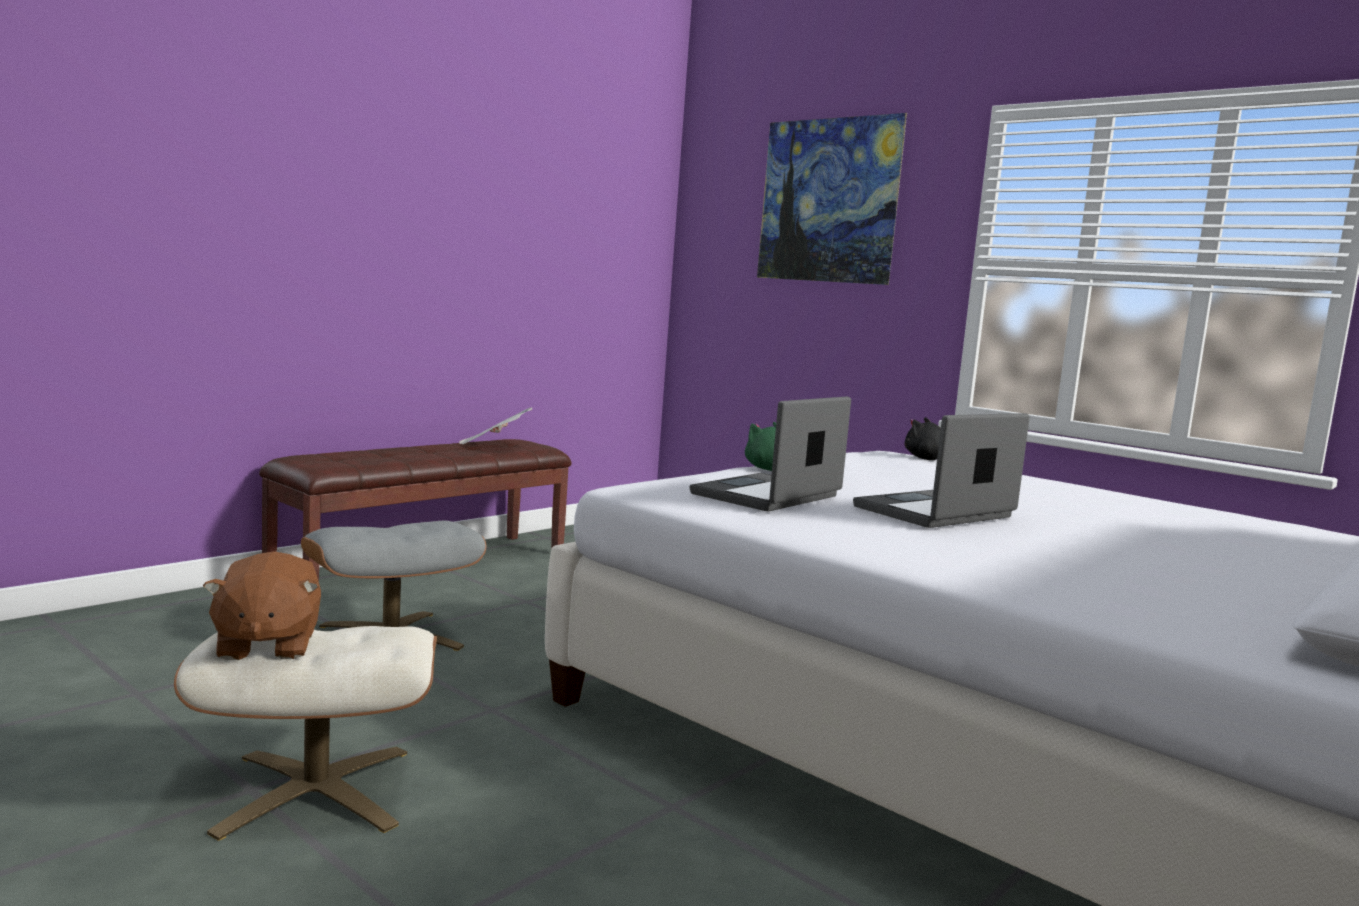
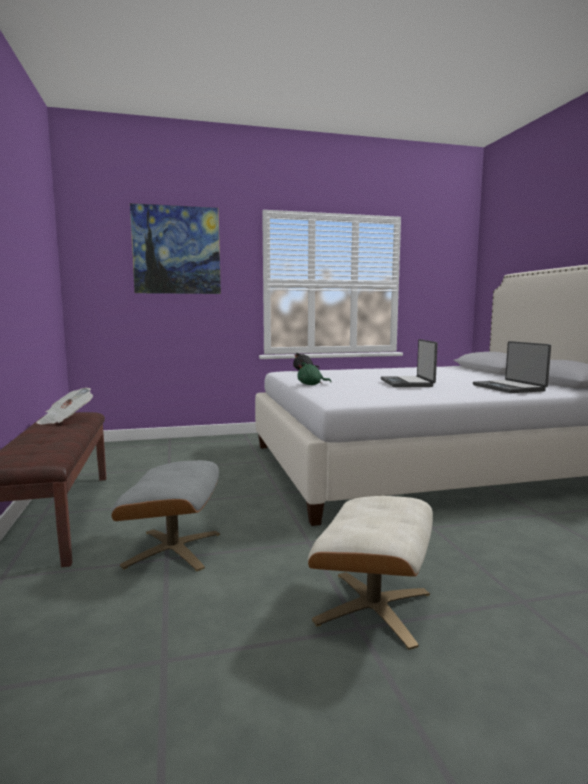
camera: 55 degrees left, 0 degrees up
brown plush toy [203,551,321,660] -> none
laptop [690,396,851,511] -> laptop moved to [473,341,551,393]

